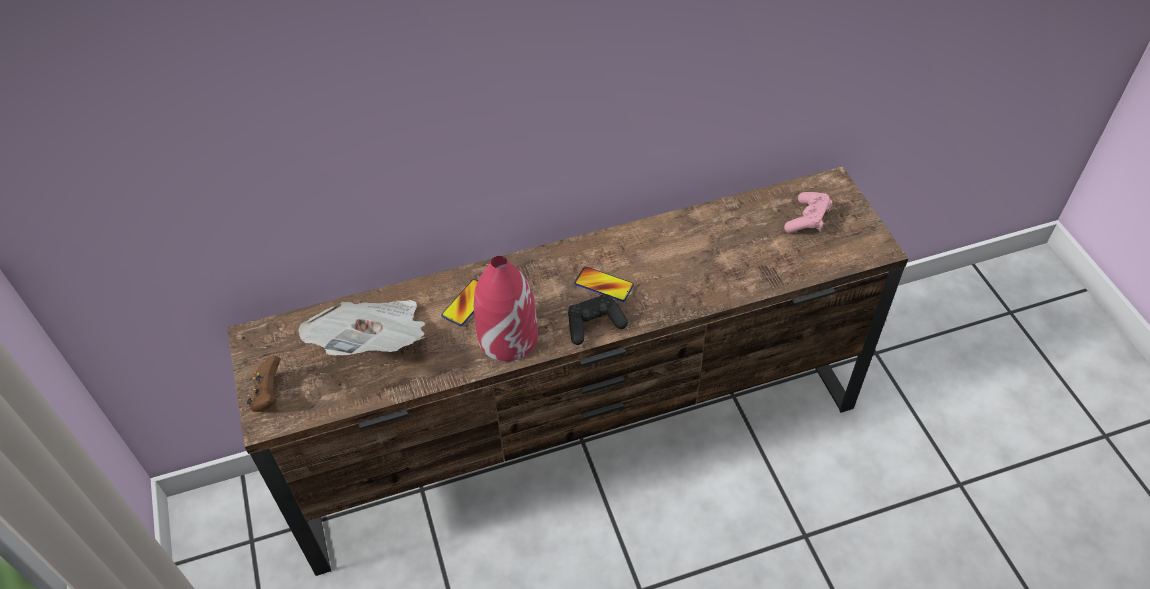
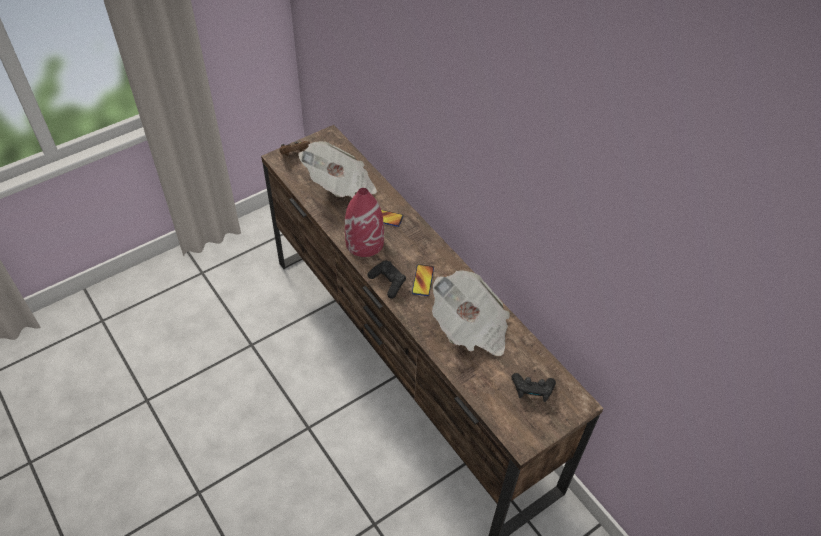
camera: 70 degrees right, 0 degrees up
pink game controller [784,192,832,233] -> black game controller [512,373,556,402]
none -> newspaper [432,270,510,356]

